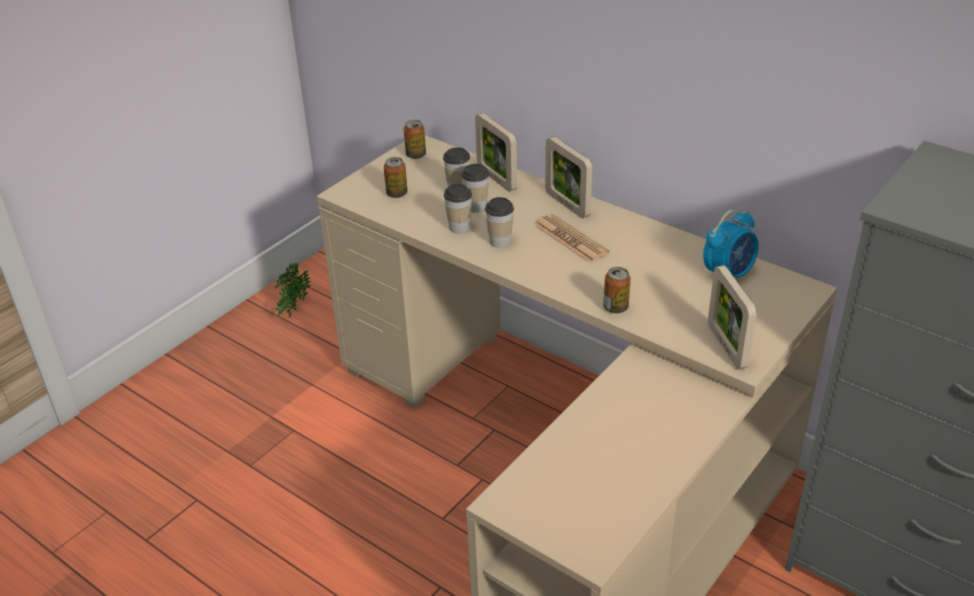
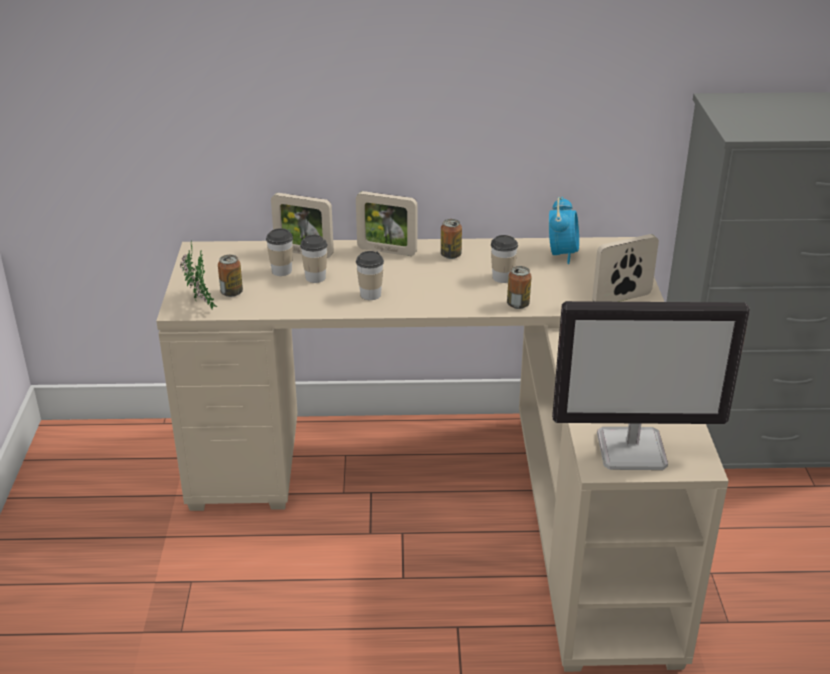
camera: 40 degrees left, 5 degrees down
potted plant [275,263,311,318] -> potted plant moved to [180,240,217,309]
can [404,120,426,159] -> can moved to [441,219,462,259]
cup [444,184,472,234] -> cup moved to [491,235,518,283]
newspaper [535,214,609,263] -> none
picture frame [708,265,757,369] -> picture frame turned 120 degrees clockwise [592,234,659,302]
none -> monitor [552,301,750,470]

